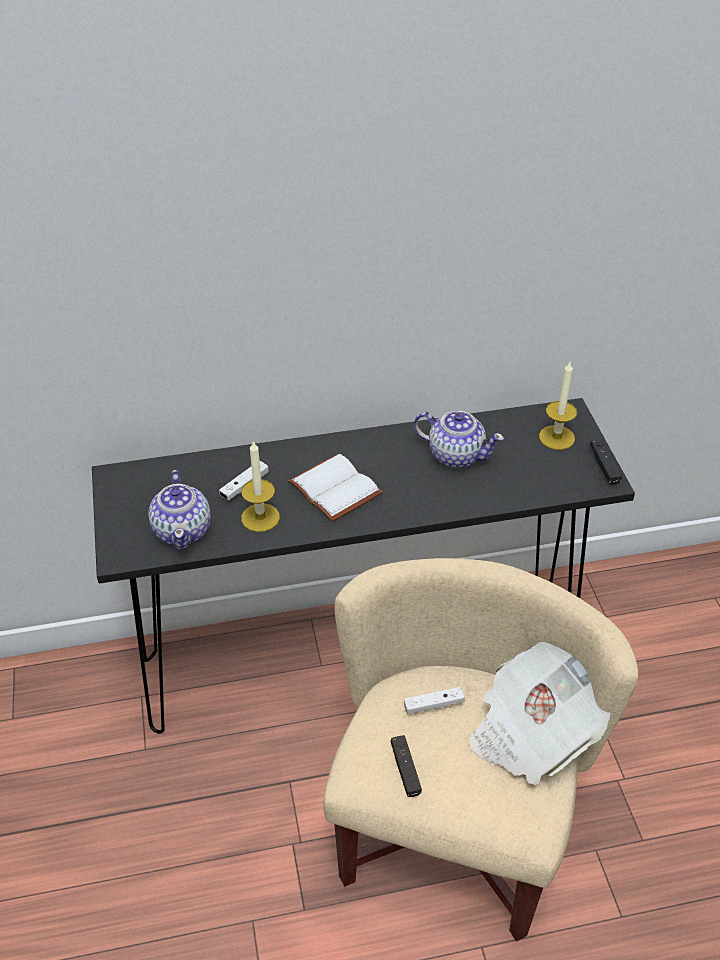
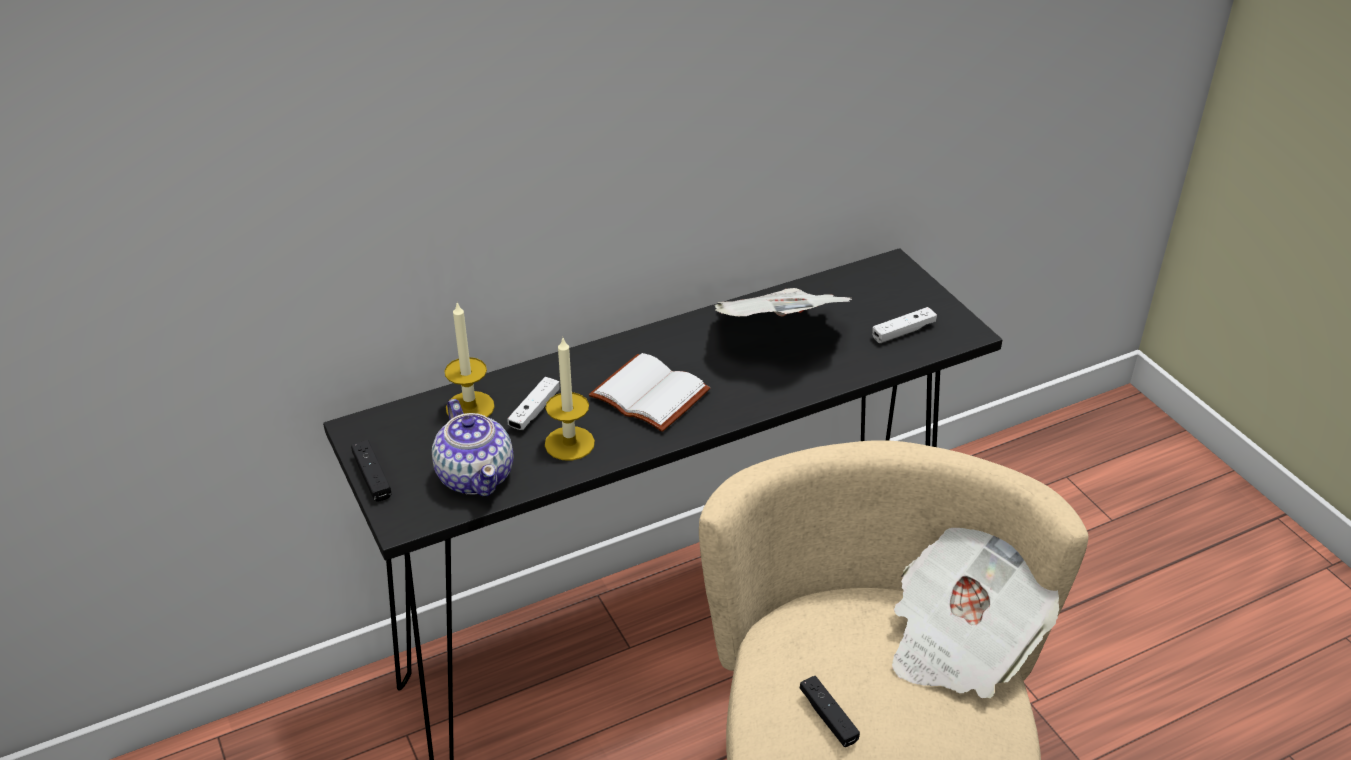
camera: 15 degrees left, 5 degrees down
white game controller [404,687,465,714] -> white game controller moved to [872,307,937,343]
teapot [414,411,504,468] -> newspaper [715,288,851,317]
candle [539,362,577,450] -> candle moved to [444,301,495,417]
black game controller [590,439,622,485] -> black game controller moved to [351,440,391,501]

